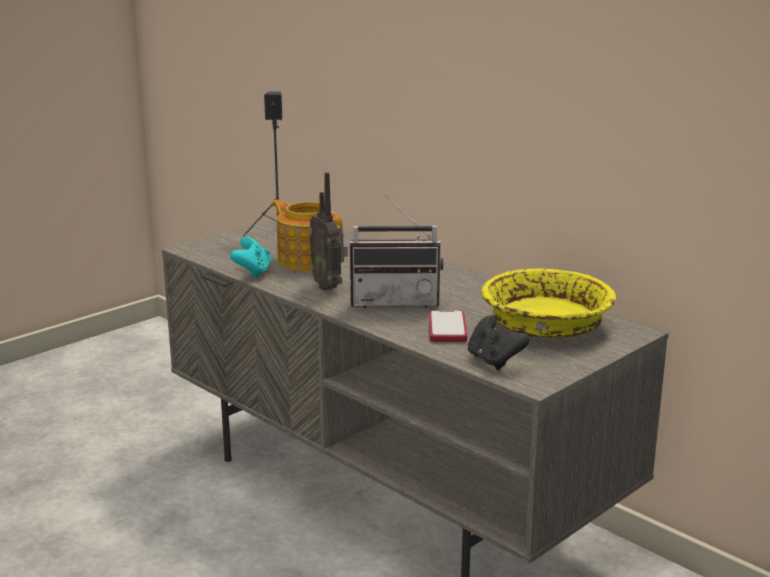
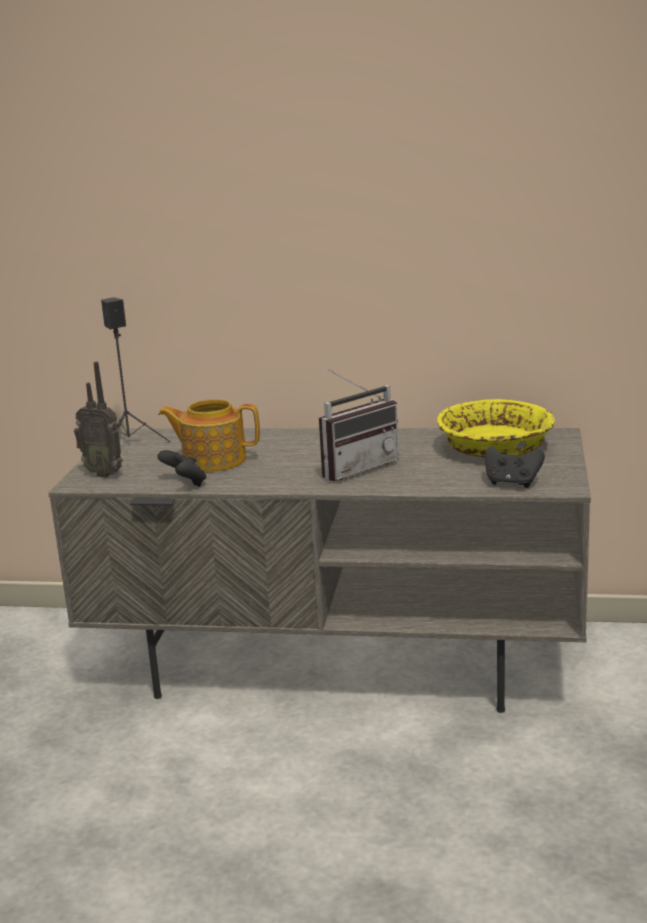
camera: 35 degrees left, 0 degrees up
turquoise game controller [230,237,271,278] -> black game controller [157,450,206,487]
radio [310,172,347,291] -> radio moved to [74,361,123,478]
phone [429,311,467,342] -> none

